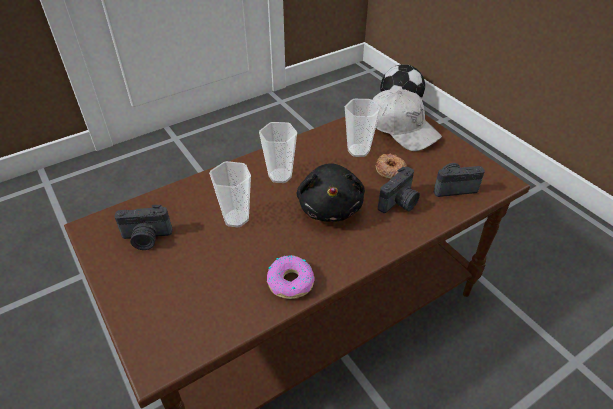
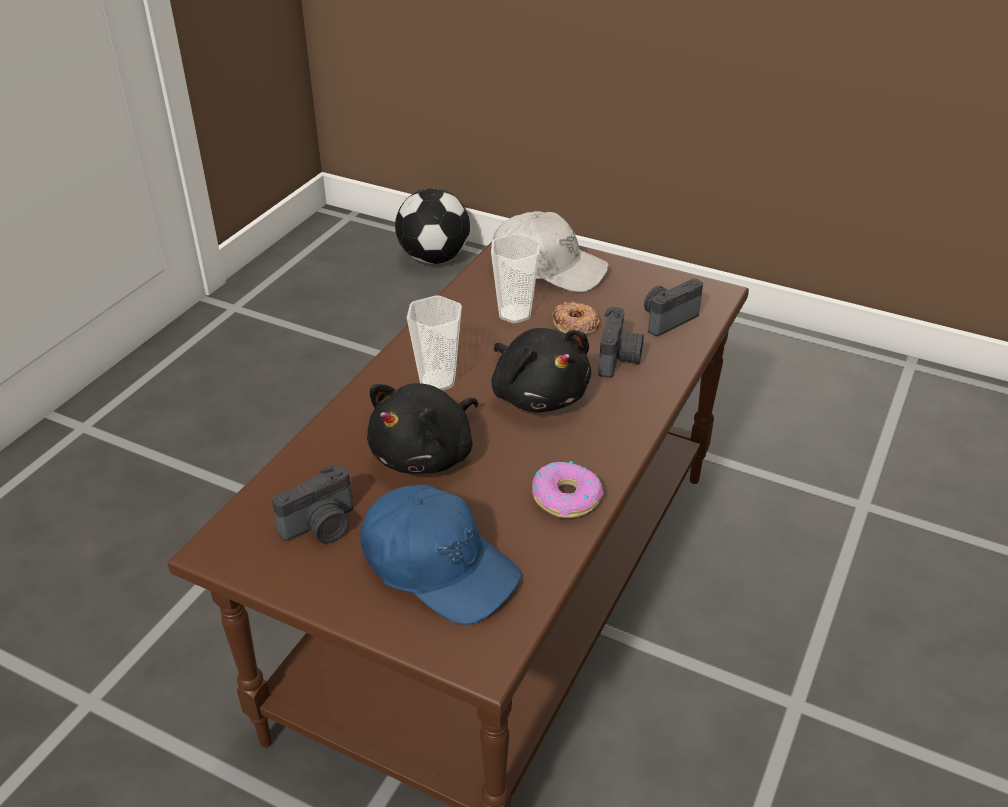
camera: 30 degrees left, 5 degrees down
cup [209,161,251,228] -> black plush toy [367,383,478,474]
none -> blue cap [360,484,522,625]

